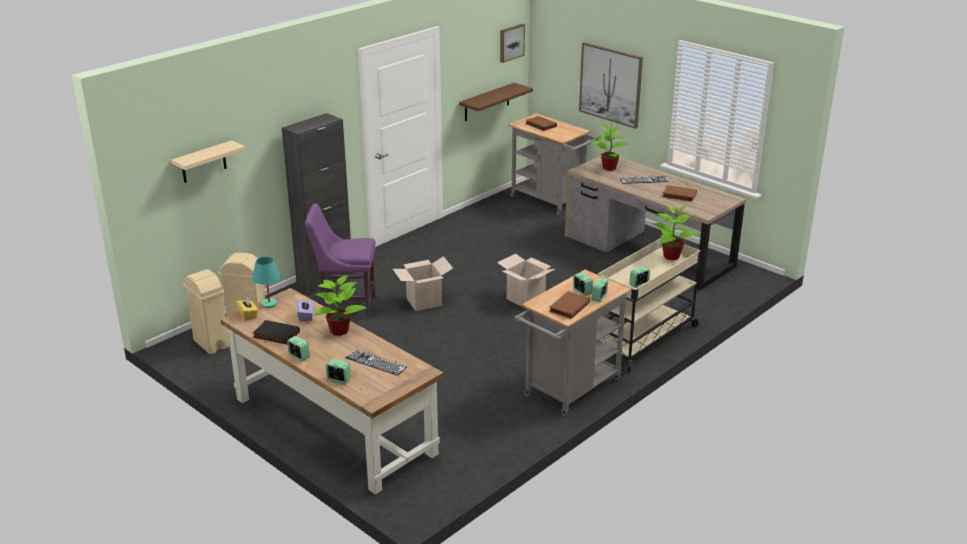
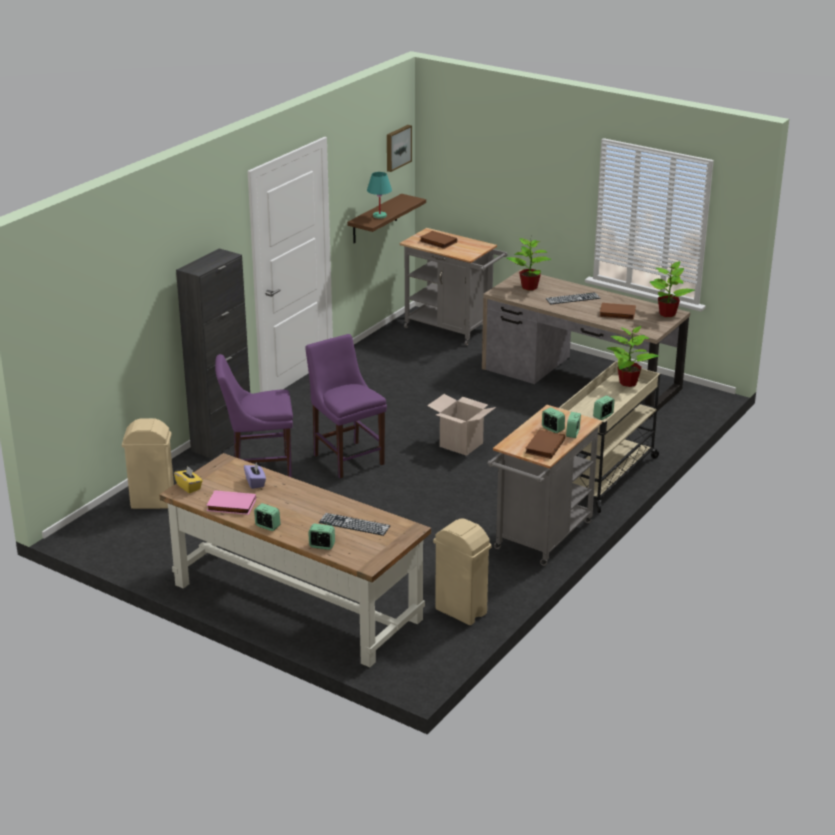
camera: 10 degrees left, 0 degrees up
beige shelf [171,140,246,183] -> none
beige trash can [183,269,229,354] -> beige trash can moved to [433,518,492,625]
turquoise table lamp [252,257,281,308] -> turquoise table lamp moved to [367,172,392,219]
black book [253,320,300,345] -> pink book [206,490,256,515]
potted plant [315,275,367,336] -> potted plant moved to [650,261,695,317]
cardboard box [393,256,453,311] -> purple chair [306,334,387,478]
picture [579,42,643,129] -> none

